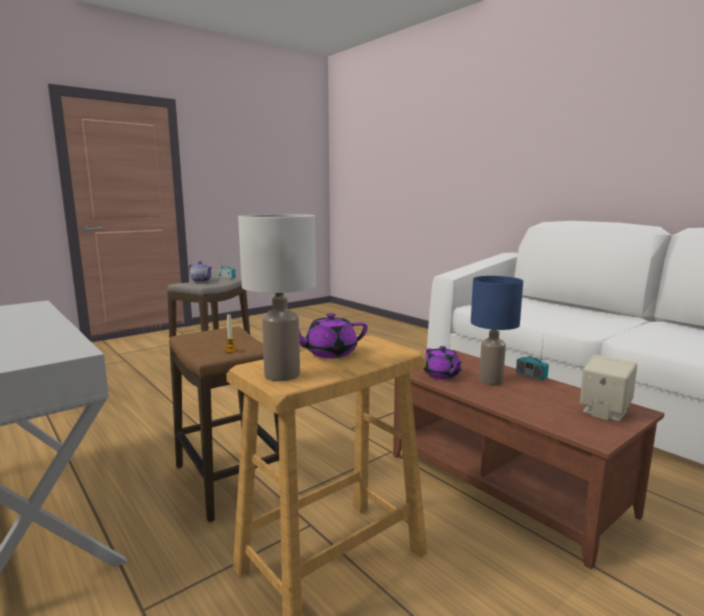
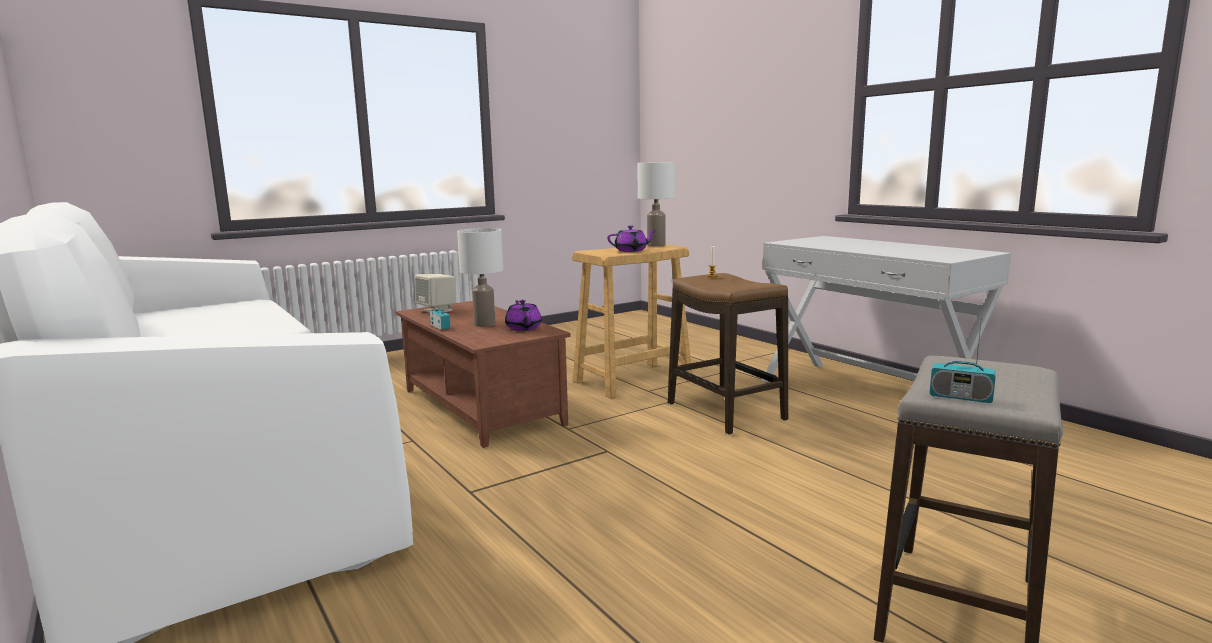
camera: 175 degrees left, 0 degrees up
teapot [188,261,212,282] -> none
blue table lamp [471,276,523,385] -> white table lamp [457,228,503,327]

